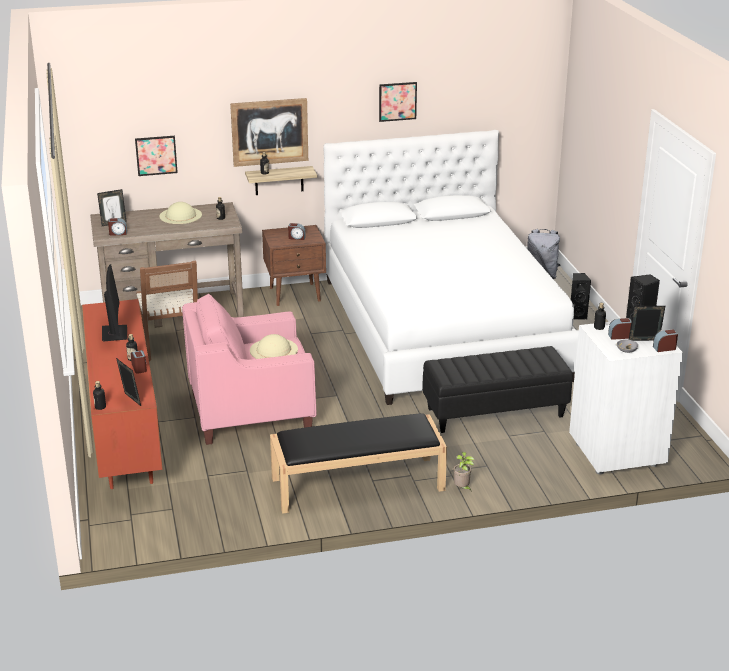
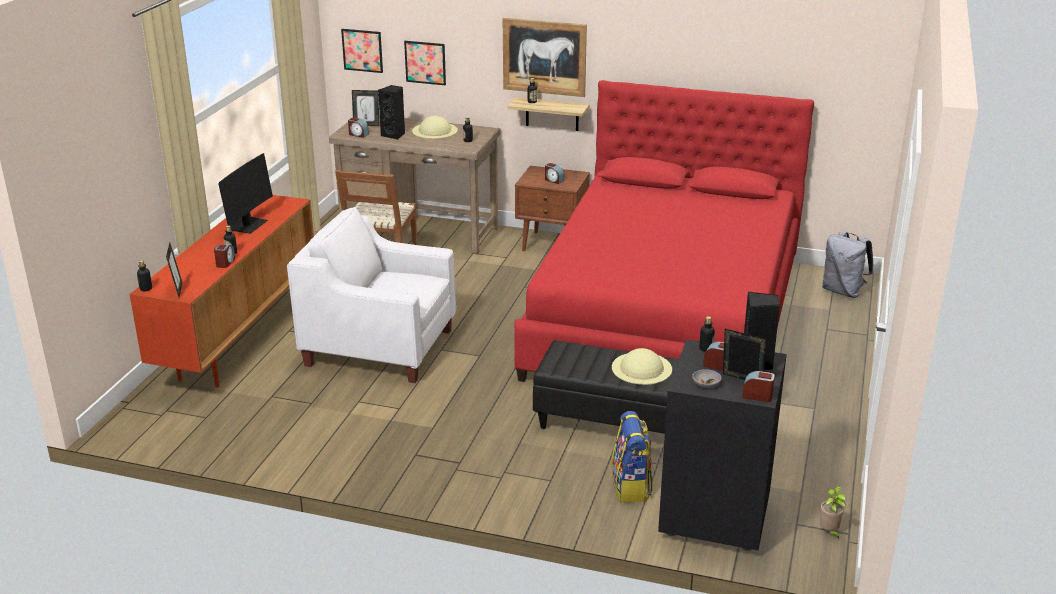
camera: 30 degrees right, 0 degrees up
pink armchair [182,294,317,445] -> white armchair [287,207,456,383]
beige hat [250,334,298,359] -> beige hat moved to [612,348,672,385]
black bench [270,413,447,514] -> none
white bed [324,130,579,405] -> red bed [514,80,814,382]
picture [379,82,417,122] -> picture moved to [341,29,383,73]
potted plant [453,452,474,492] -> potted plant moved to [820,486,846,539]
white dresser [569,321,683,474] -> black dresser [658,339,787,551]
black speaker [571,273,591,319] -> black speaker moved to [378,85,405,140]
none -> backpack [611,411,653,502]

